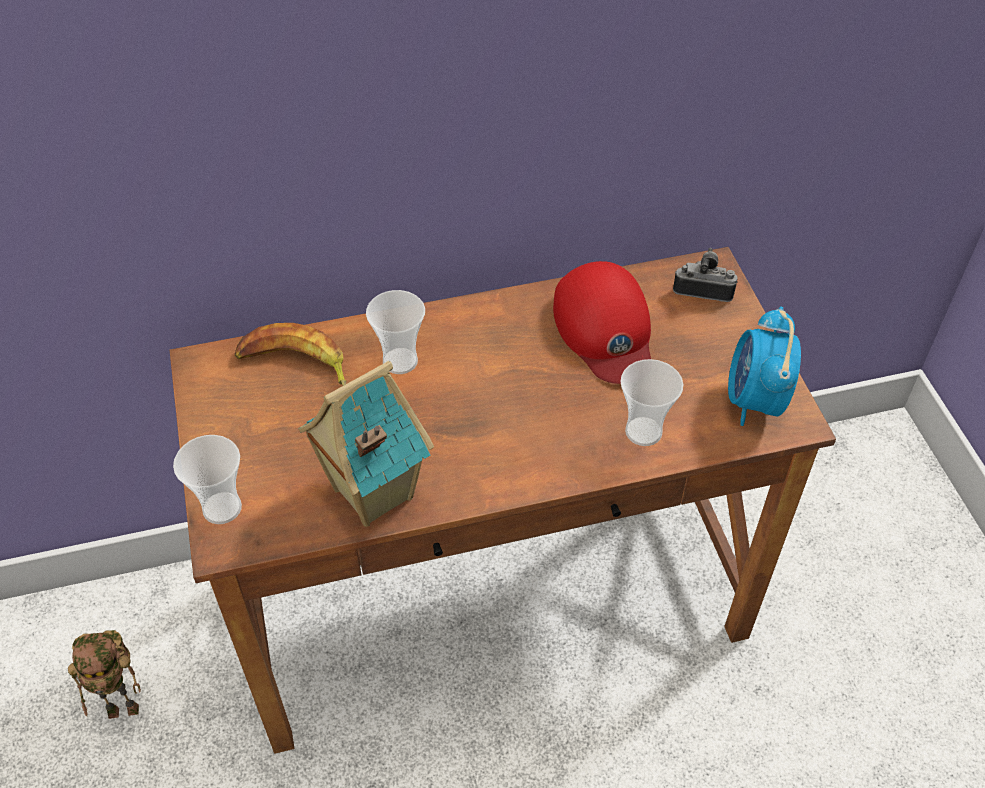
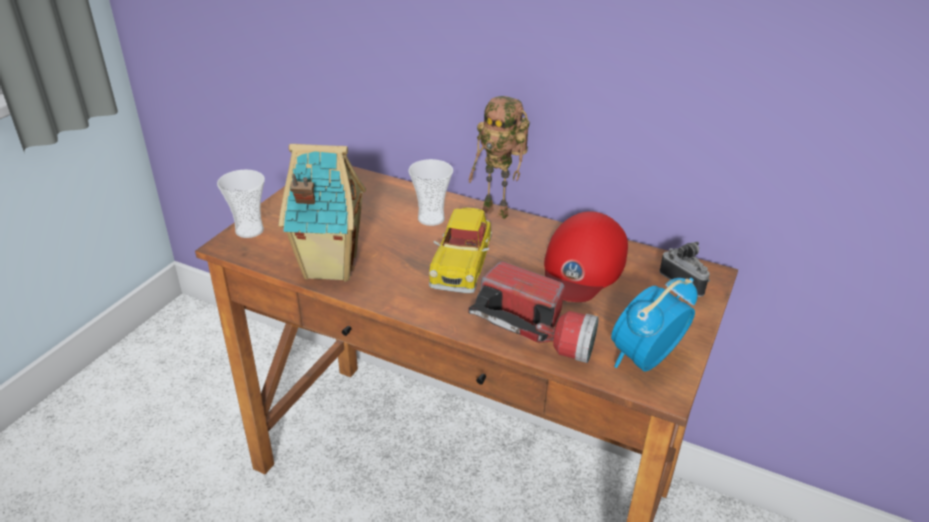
camera: 40 degrees right, 15 degrees down
toy robot [68,630,141,719] -> toy robot moved to [469,96,530,219]
banana [234,323,346,386] -> none
cup [620,359,683,446] -> flashlight [468,261,599,363]
none -> toy car [429,208,492,293]

